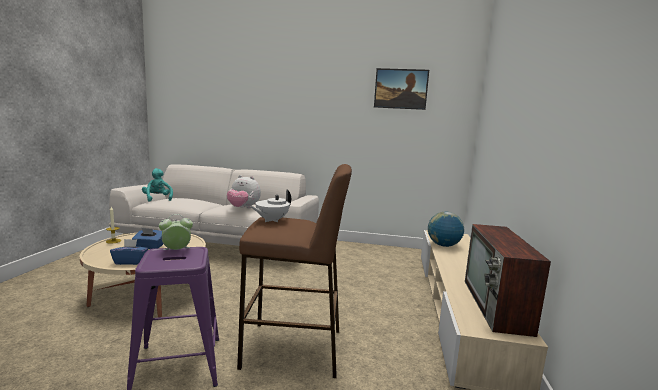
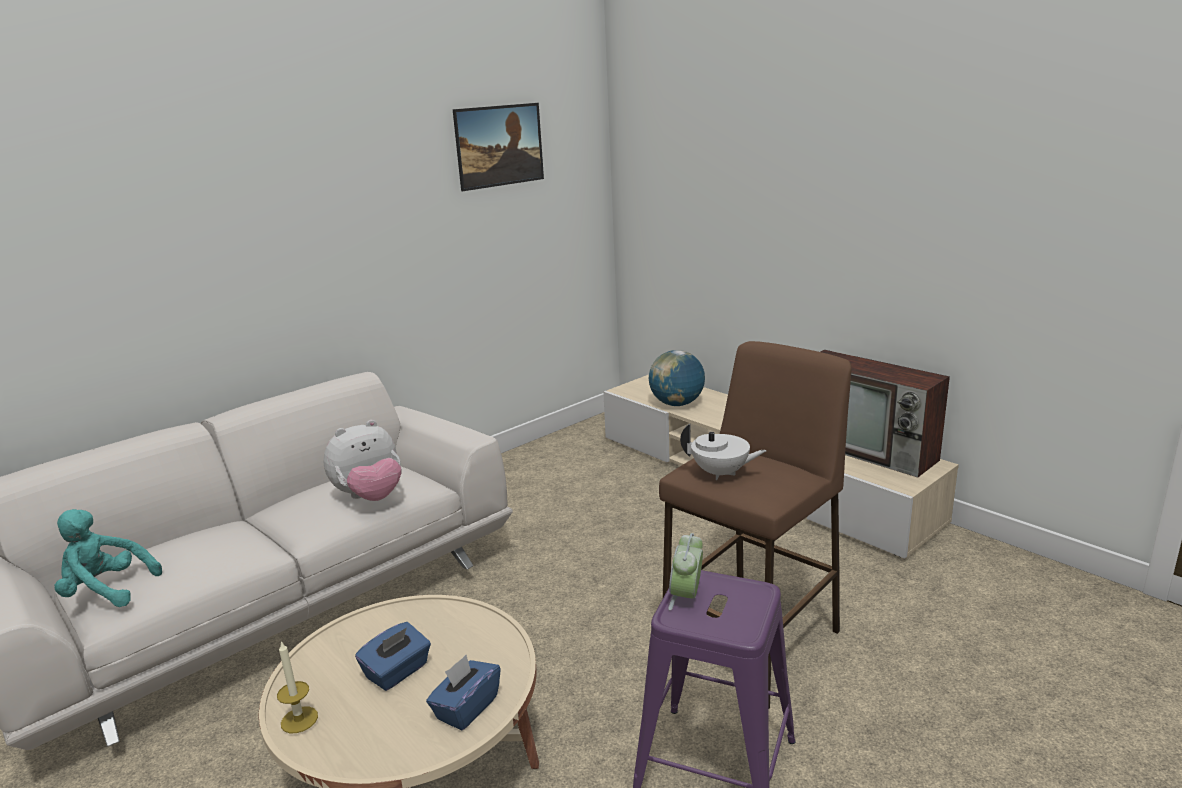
camera: 50 degrees left, 10 degrees up
white teapot [251,189,291,222] -> white teapot turned 60 degrees counterclockwise [680,424,766,480]

